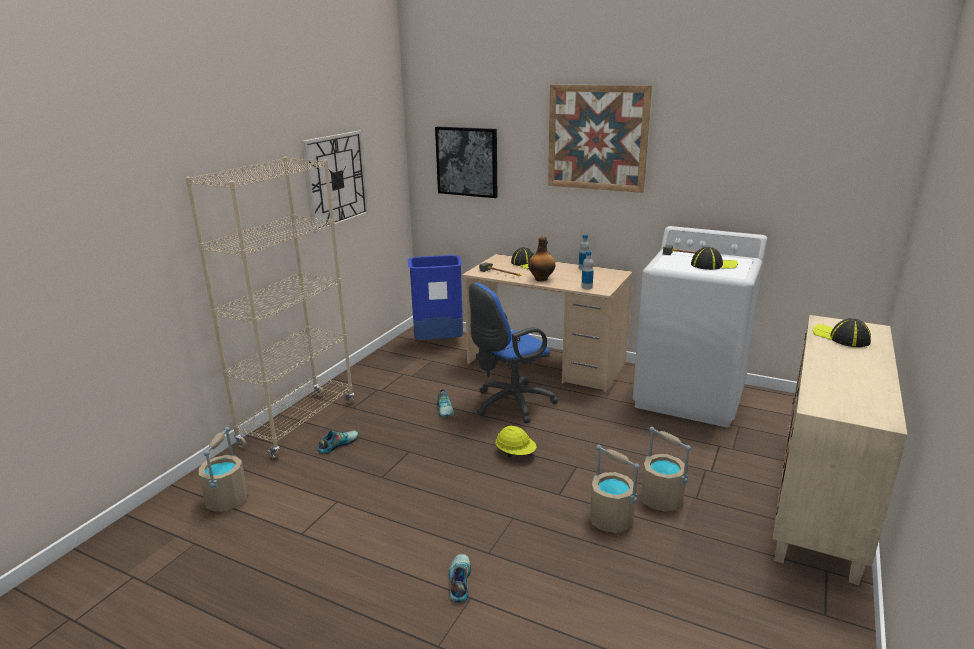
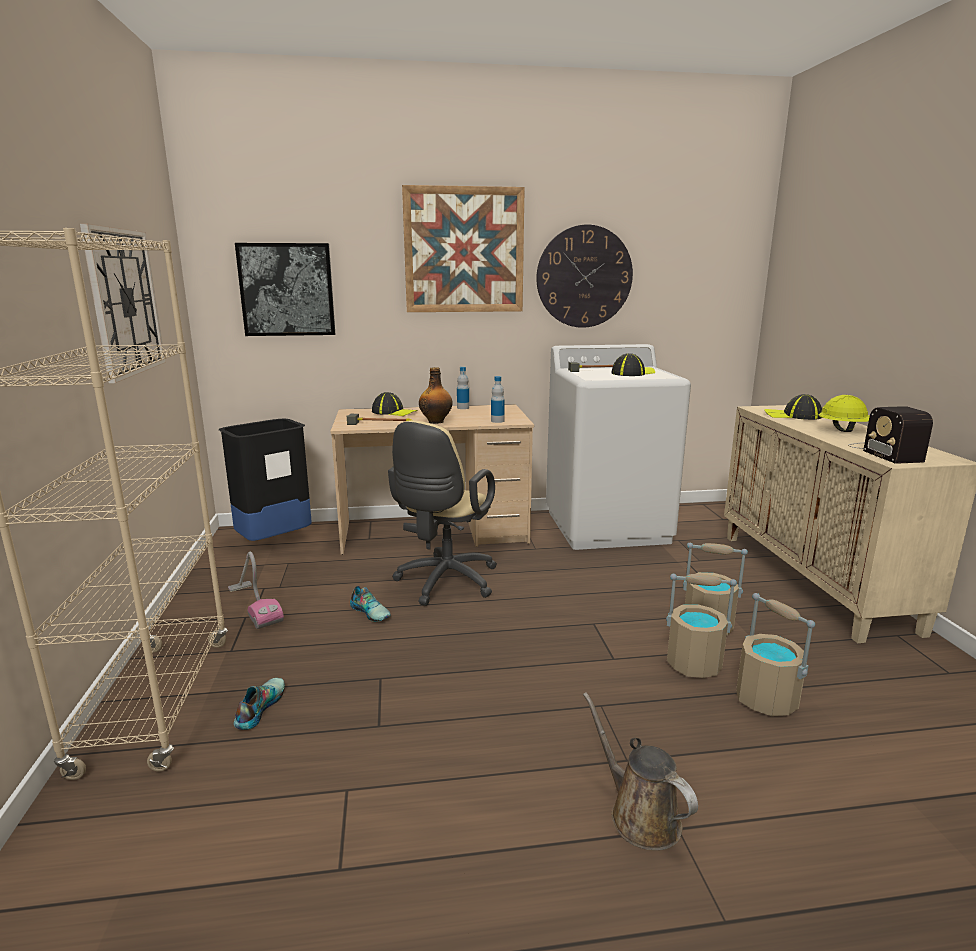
camera: 35 degrees left, 5 degrees down
beige bucket [199,427,248,512] -> beige bucket moved to [736,593,815,716]
blue trash can [408,255,463,340] -> black trash can [219,418,312,541]
shoe [448,554,471,603] -> brown watering can [583,692,698,851]
blue office chair [469,283,558,423] -> beige office chair [388,420,497,606]
yellow hard hat [495,425,537,457] -> yellow hard hat moved to [818,395,870,432]
none -> vacuum cleaner [228,552,284,629]
none -> wall clock [536,225,633,328]
none -> radio [848,406,933,464]

